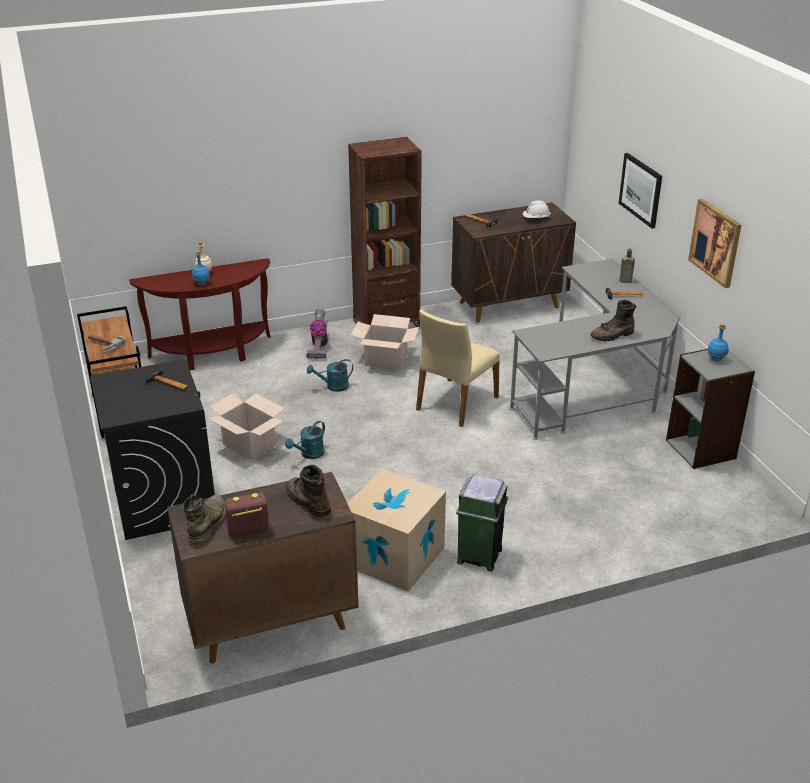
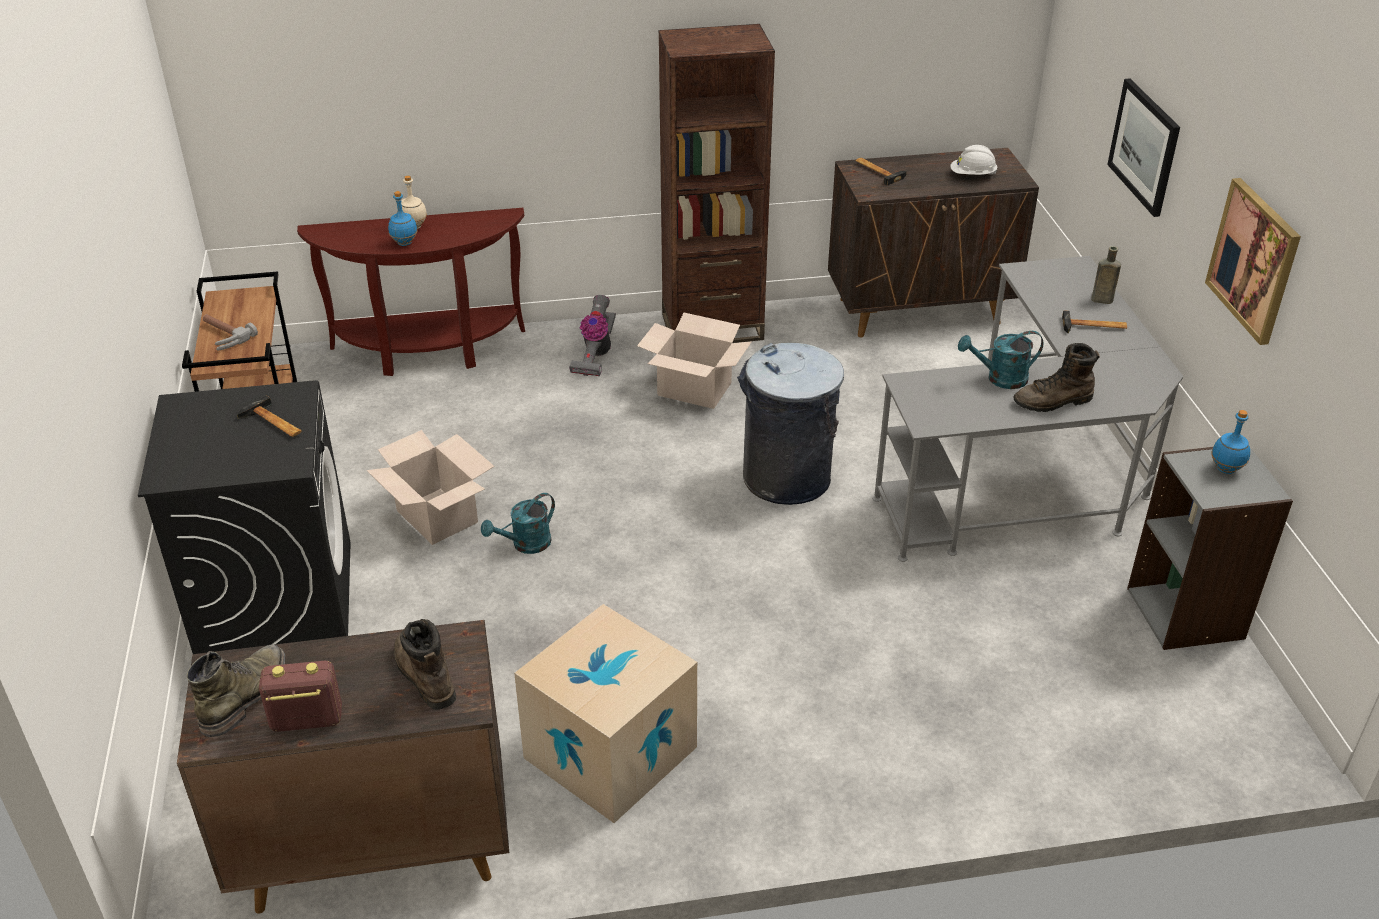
camera: 10 degrees right, 5 degrees up
turquoise watering can [307,359,353,392] -> turquoise watering can moved to [958,331,1043,389]
beige chair [416,309,500,427] -> grey trash can [737,343,844,505]
green trash can [456,474,508,572] -> none

